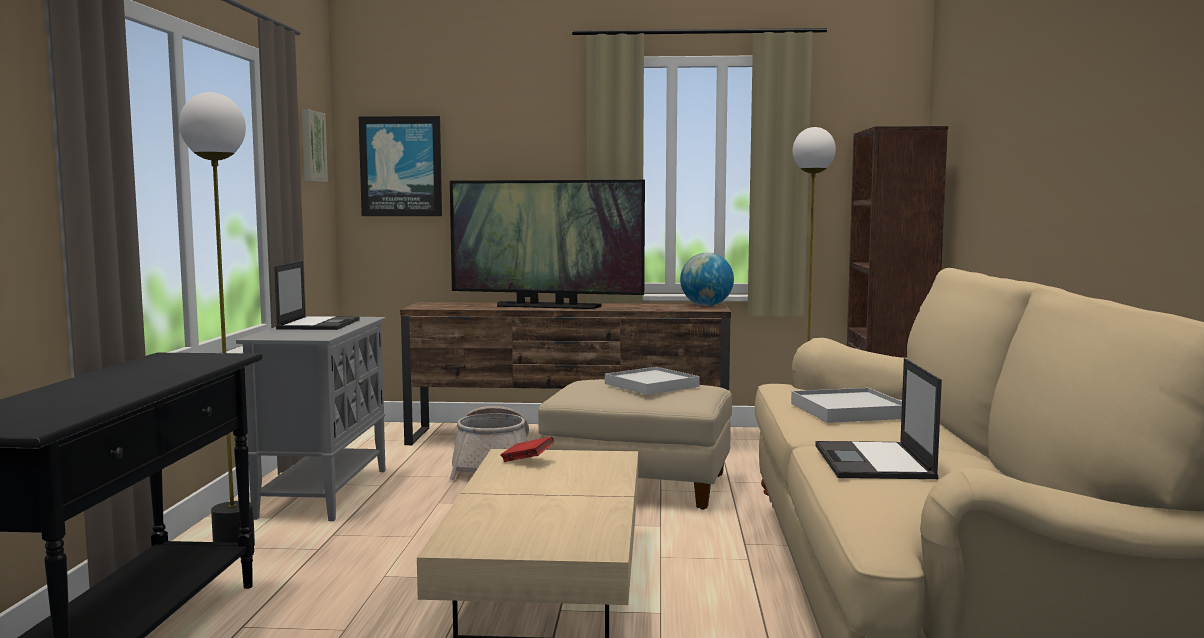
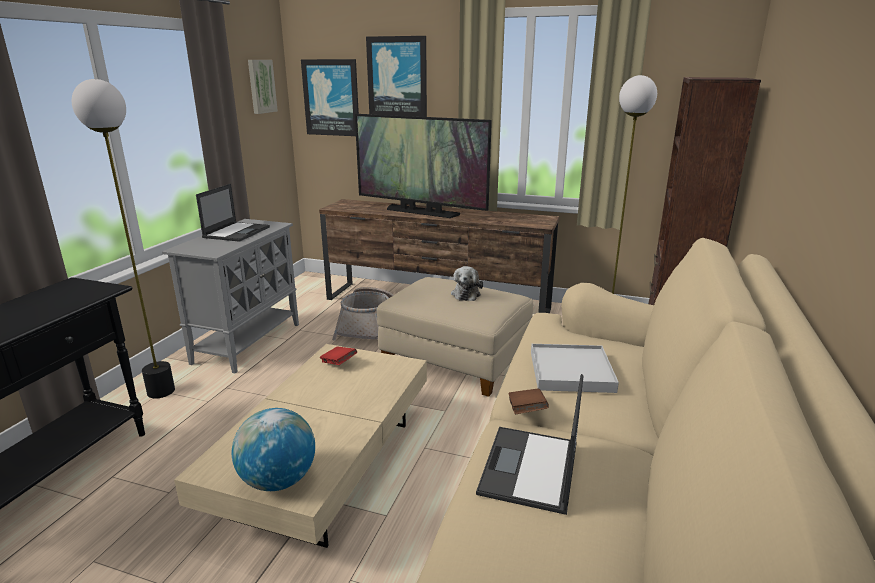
camera: 15 degrees right, 15 degrees up
white tray [605,367,700,395] -> plush toy [451,266,483,301]
globe [680,253,734,306] -> globe moved to [232,408,315,491]
none -> picture [366,36,427,117]
none -> brown book [508,389,549,414]

